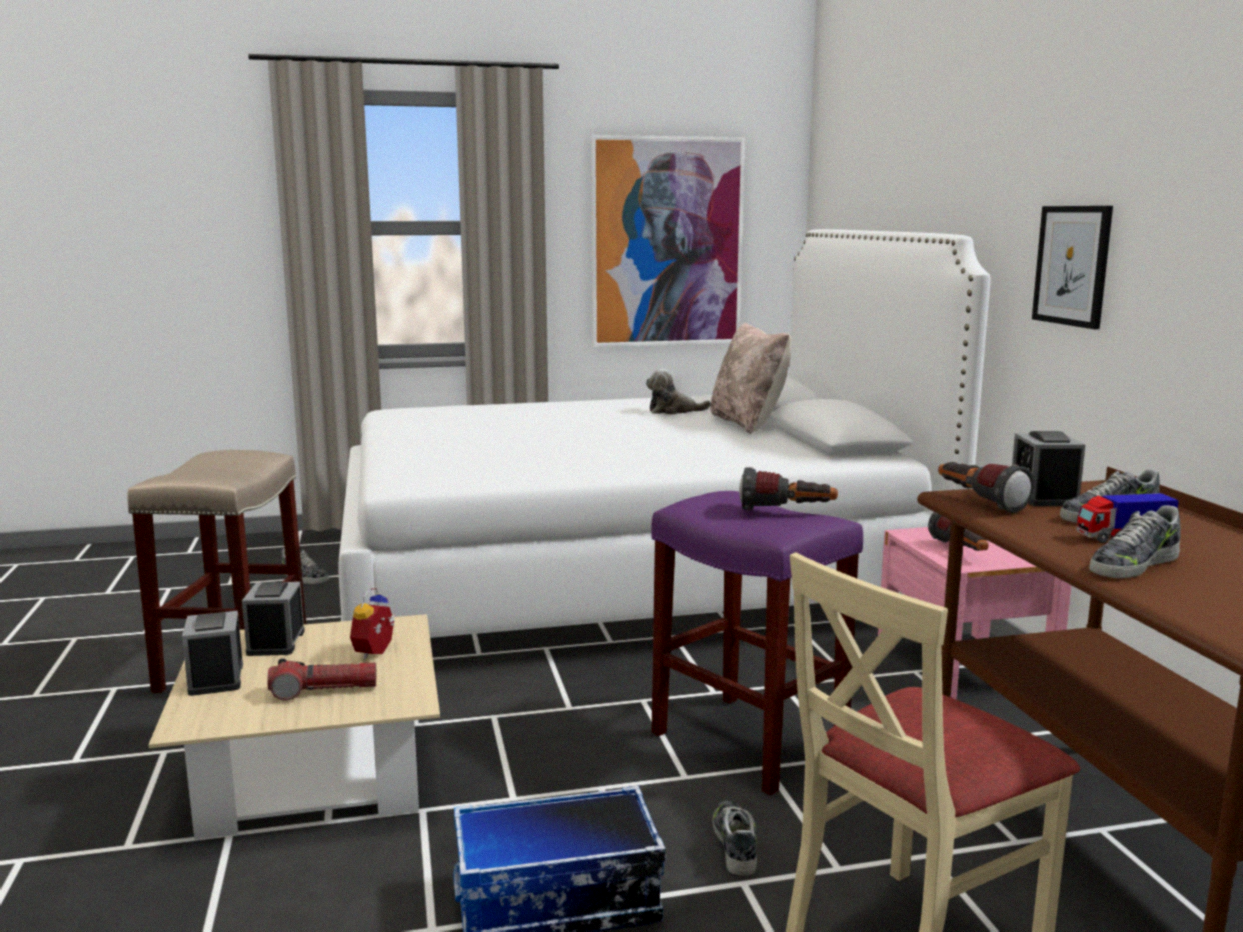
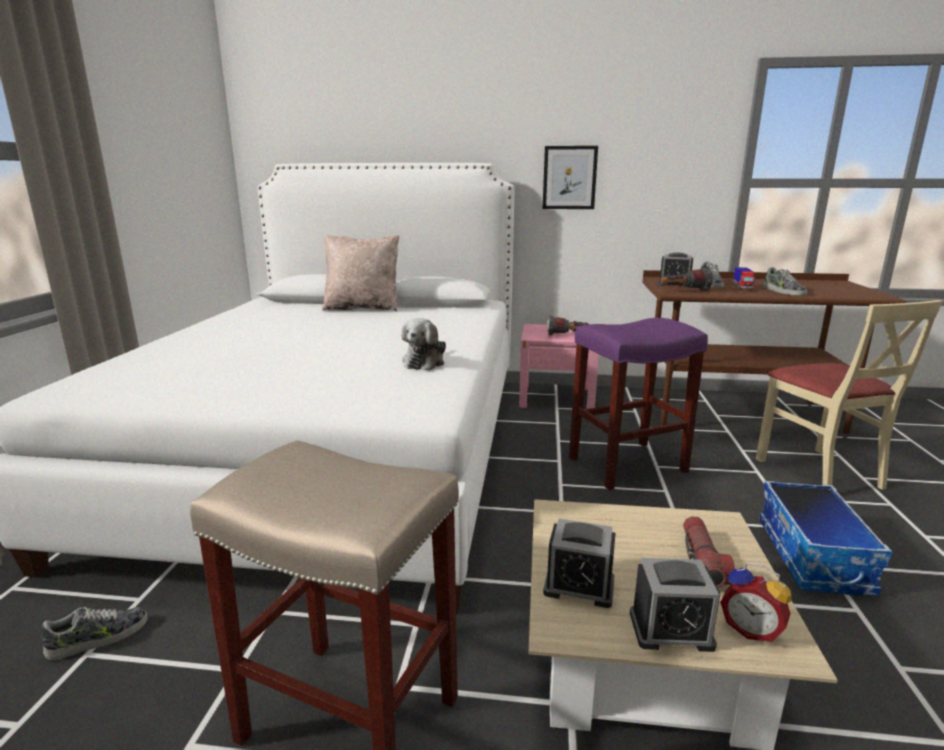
camera: 70 degrees left, 5 degrees up
alarm clock [350,588,396,659] -> alarm clock moved to [720,563,791,642]
picture [591,135,745,347] -> none
plush toy [646,369,711,414] -> plush toy moved to [401,318,446,371]
shoe [713,801,757,875] -> none
flashlight [739,467,838,511] -> none

